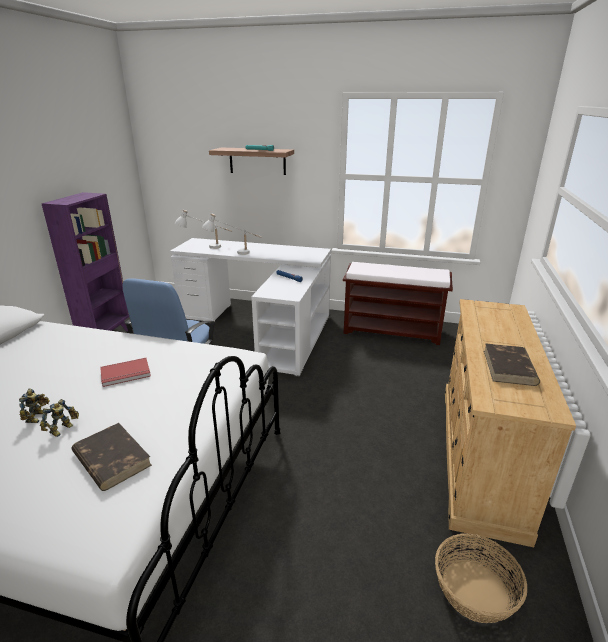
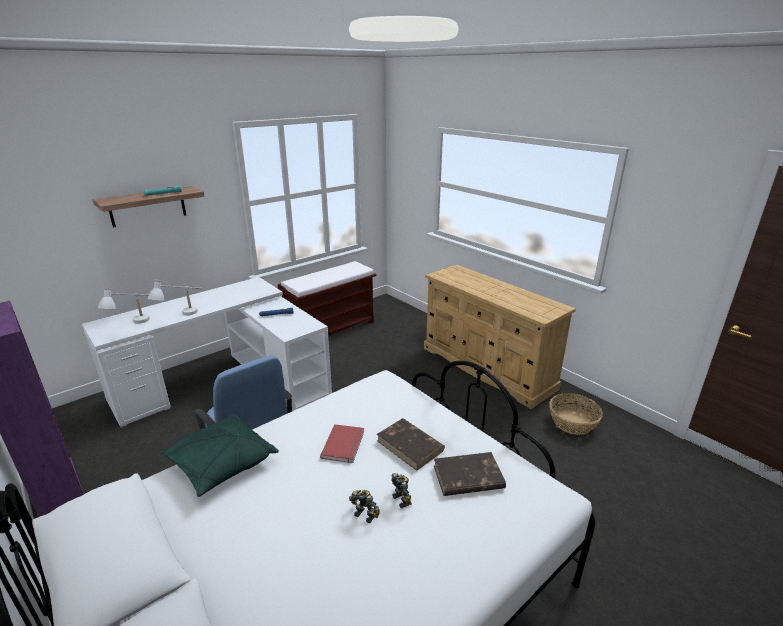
camera: 55 degrees left, 0 degrees up
brown book [484,343,540,386] -> brown book moved to [377,418,445,471]
none -> green pillow [161,414,279,497]

